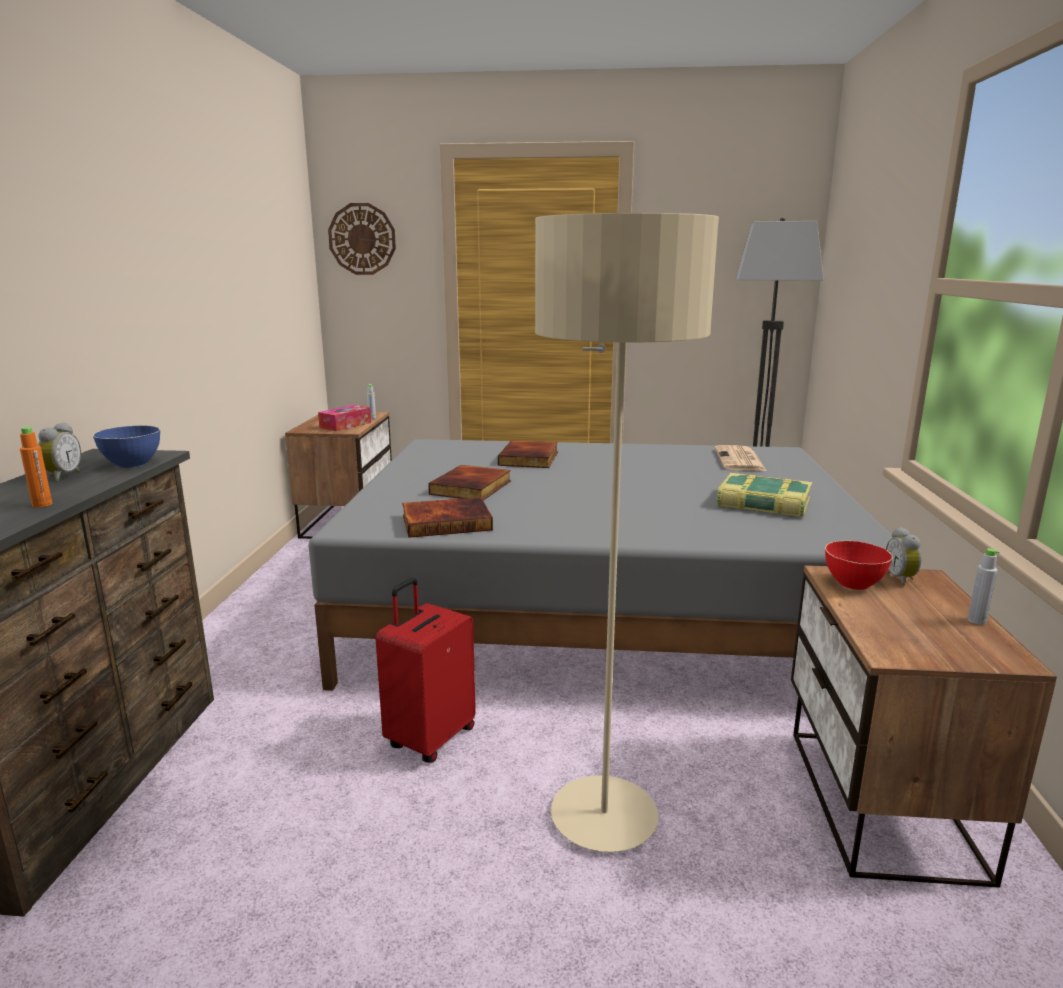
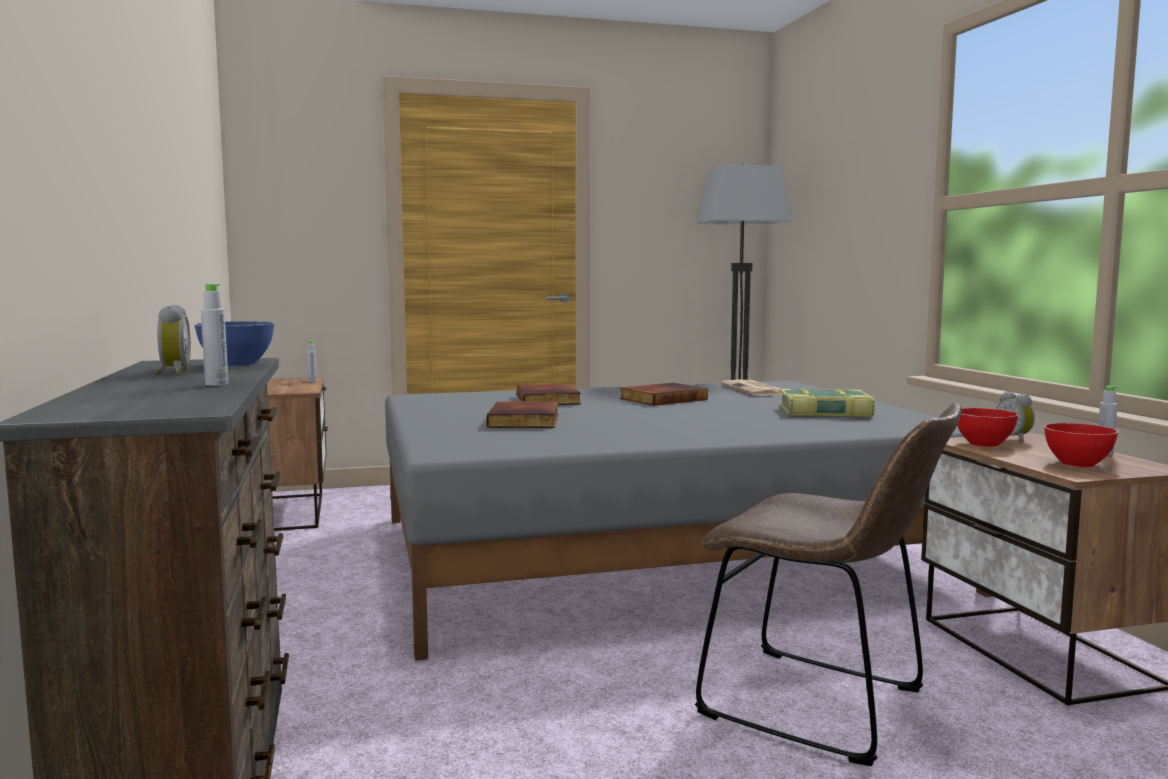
camera: 20 degrees left, 10 degrees down
orange bottle [20,427,52,508] -> grey bottle [201,284,229,386]
tissue box [318,405,371,431] -> none
wall clock [328,203,396,275] -> none
red suitcase [375,578,476,763] -> none
book [402,497,493,538] -> book moved to [619,383,708,406]
beige floor lamp [535,213,719,852] -> brown chair [695,403,962,766]
none -> red bowl [1044,423,1118,467]

